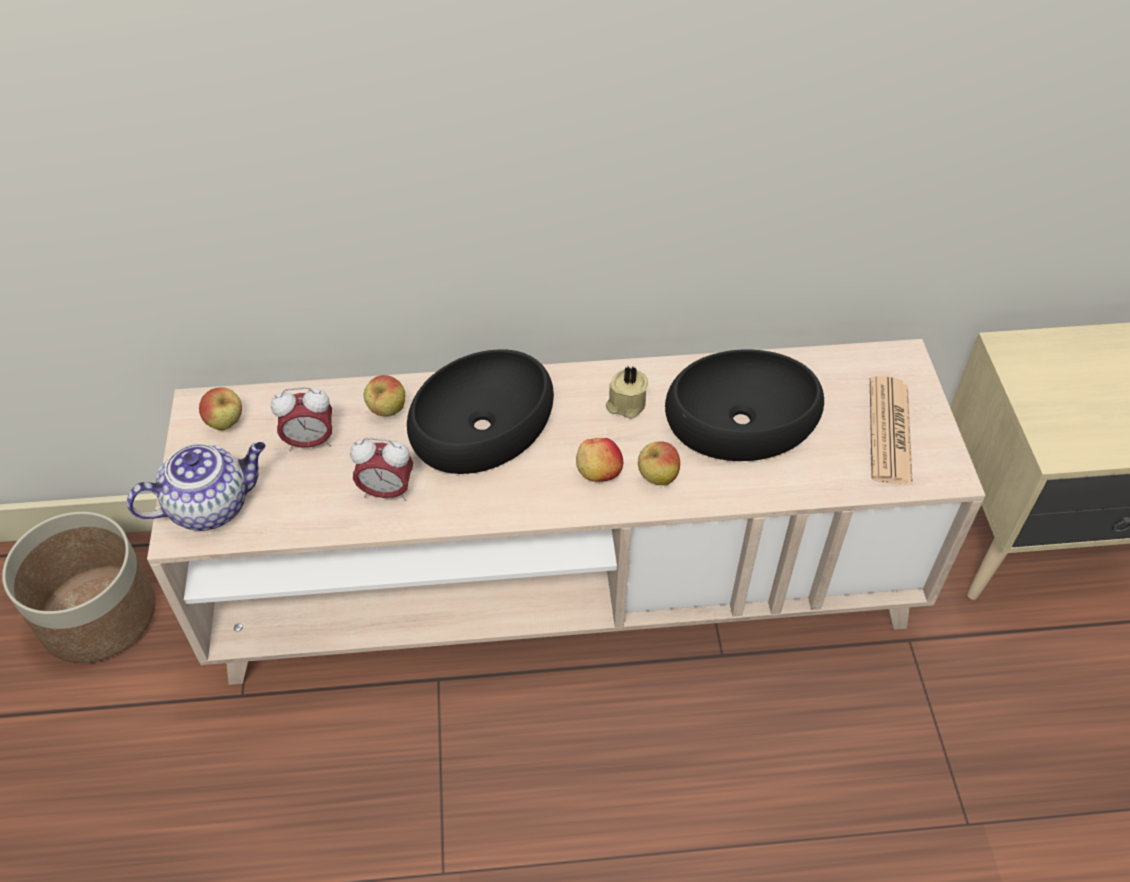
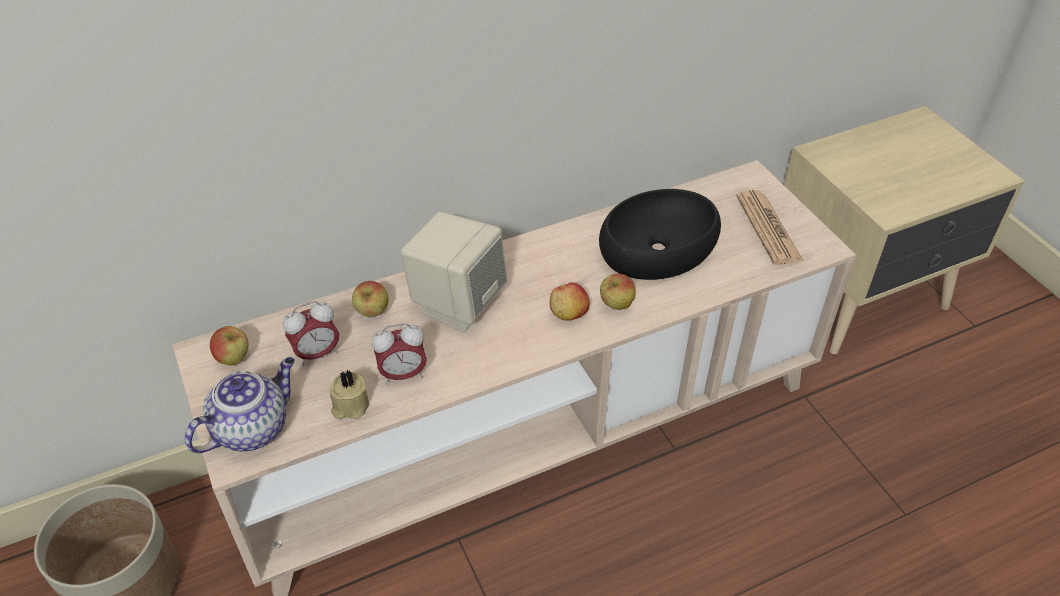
camera: 20 degrees left, 5 degrees down
black bowl [407,349,554,474] -> beige speaker [401,212,507,332]
beige candle [606,366,648,419] -> beige candle moved to [330,370,369,419]

